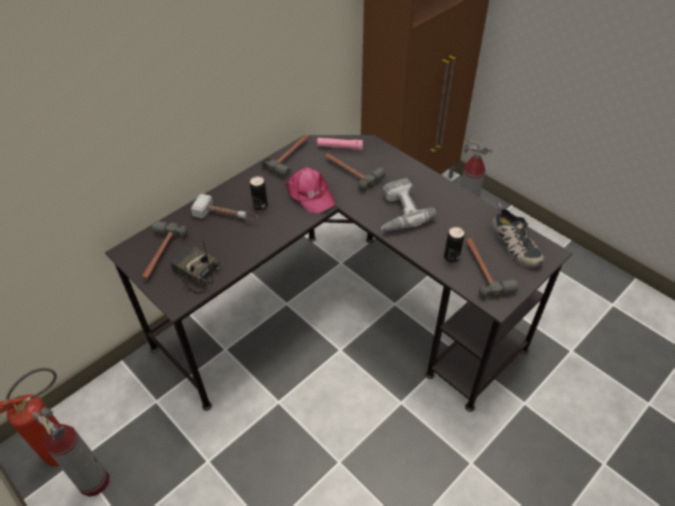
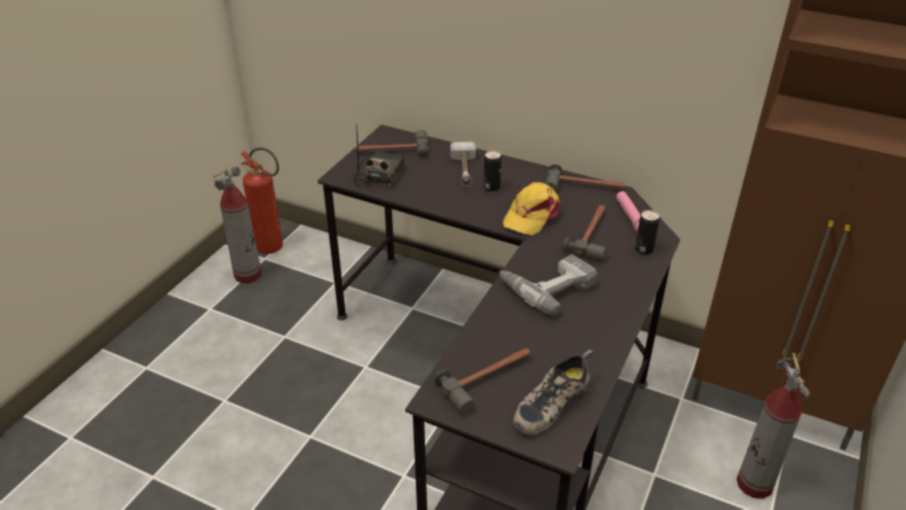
camera: 70 degrees right, 10 degrees down
pink cap [285,167,336,213] -> yellow cap [503,182,560,235]
can [444,227,464,263] -> can moved to [635,210,659,255]

